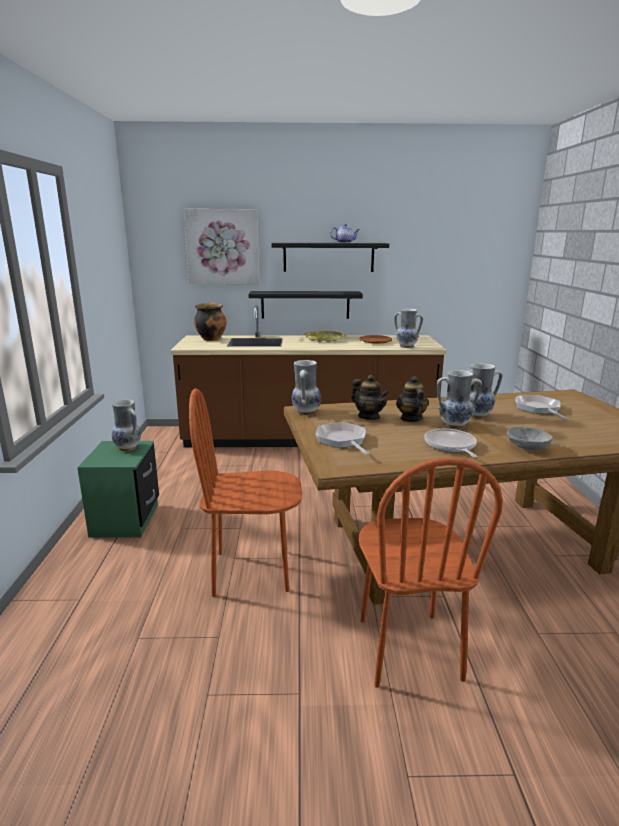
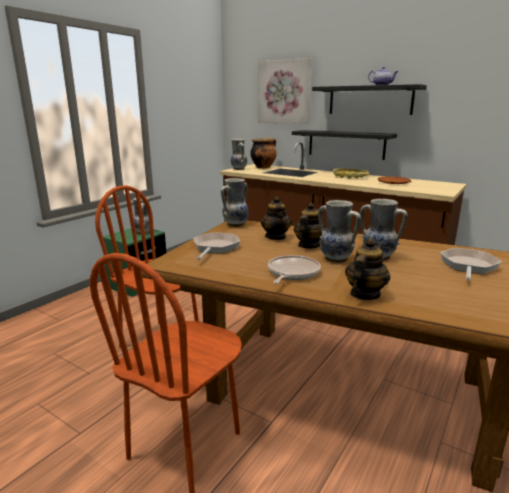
camera: 35 degrees right, 0 degrees up
vase [394,309,423,348] -> vase moved to [231,139,247,170]
grey bowl [507,427,553,451] -> teapot [345,238,390,300]

